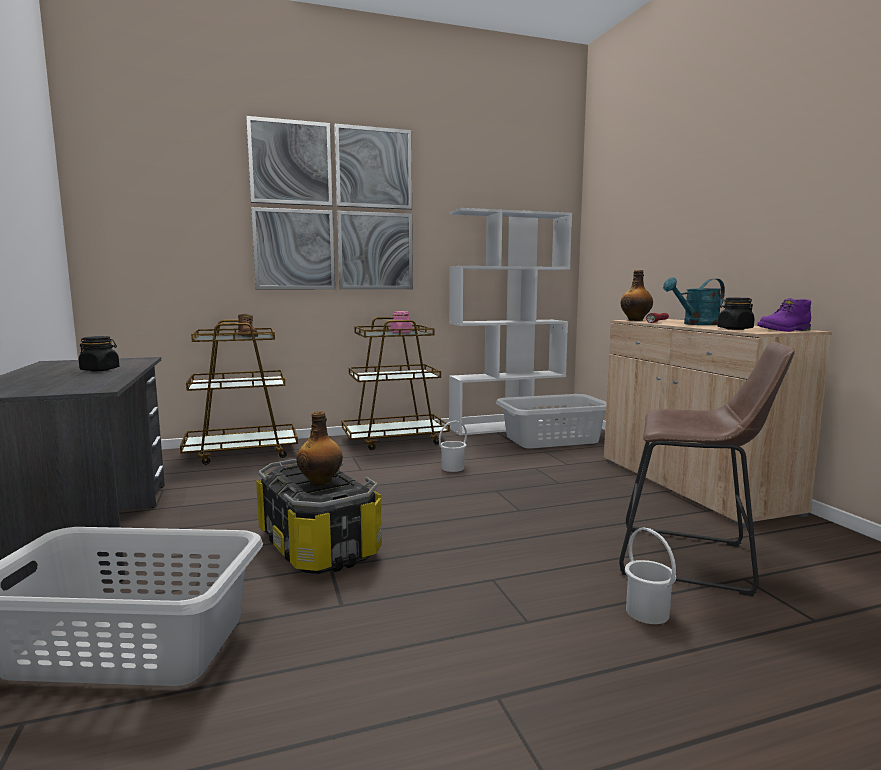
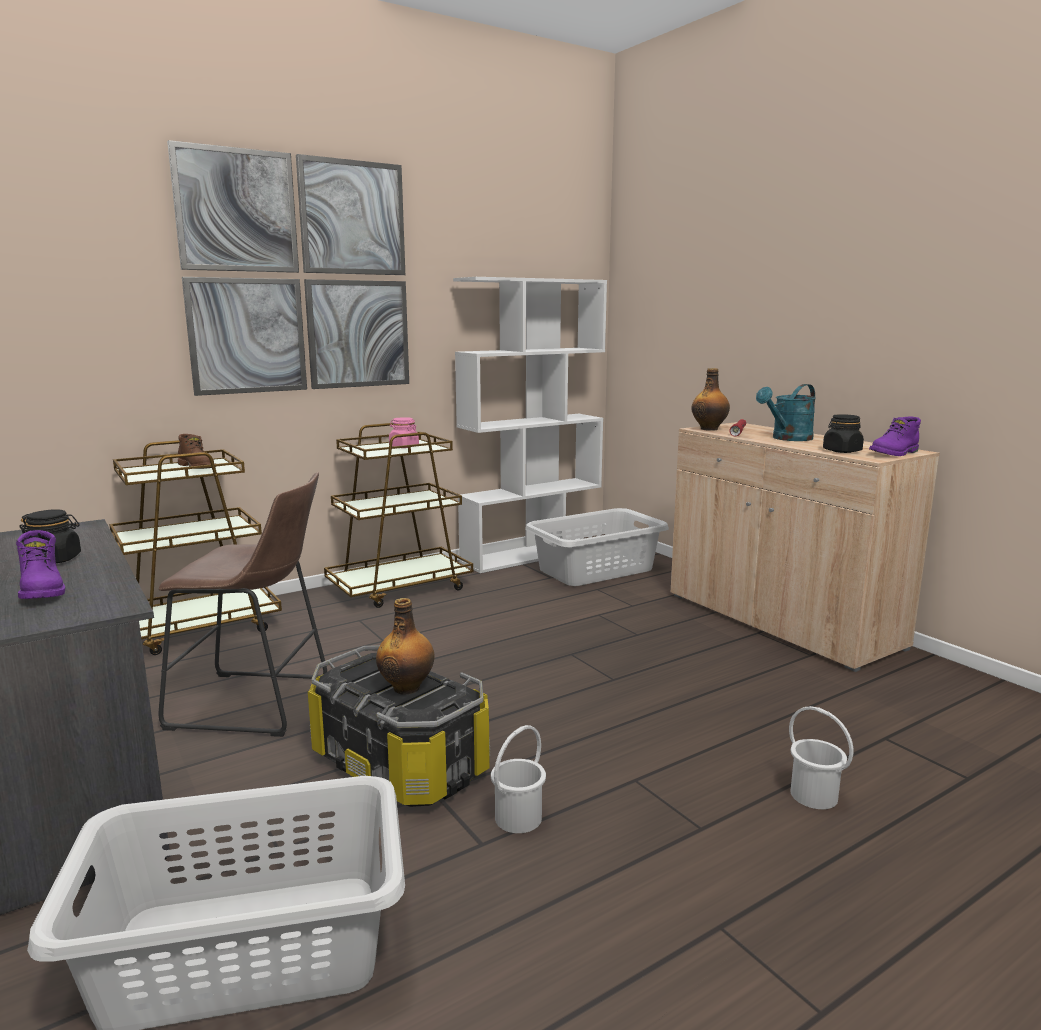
camera: 15 degrees left, 5 degrees up
white bucket [439,420,467,472] -> white bucket moved to [491,725,546,833]
brown stool [619,342,795,597] -> brown stool moved to [159,472,327,737]
none -> purple boot [16,530,65,599]

